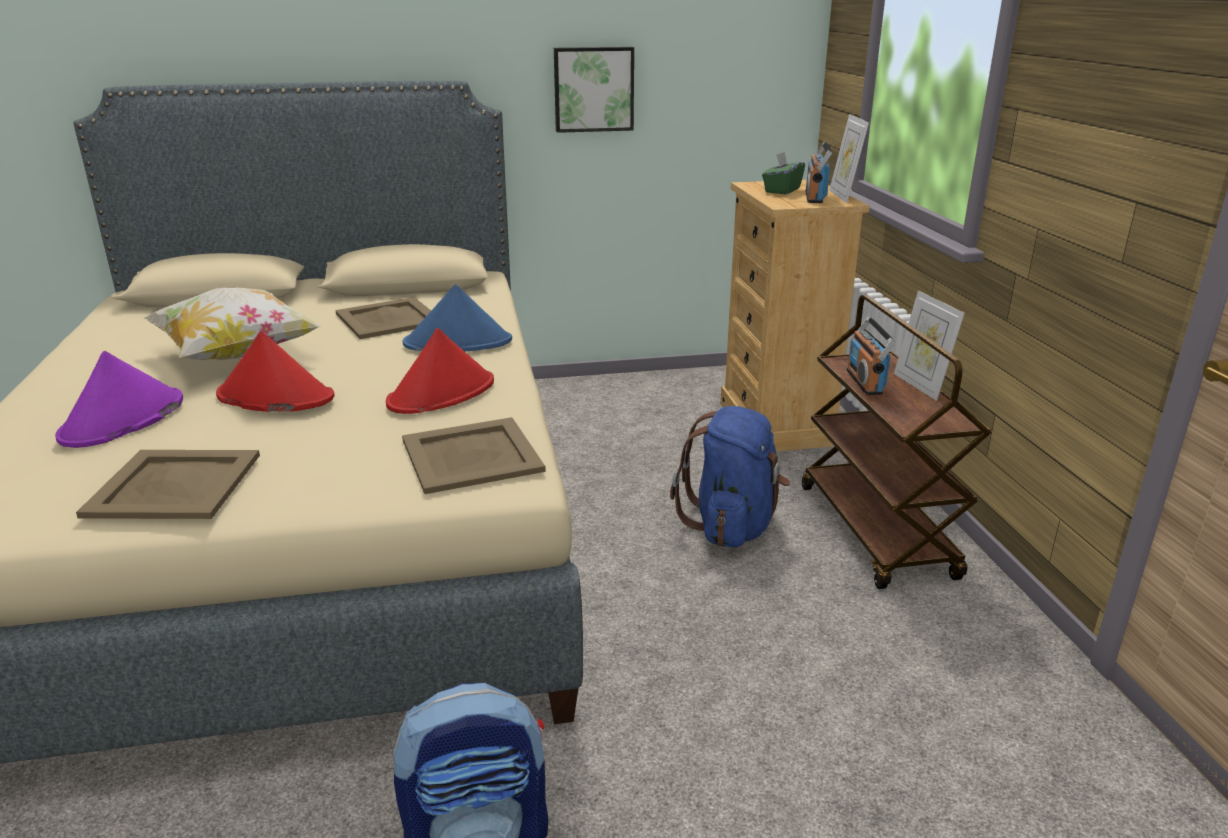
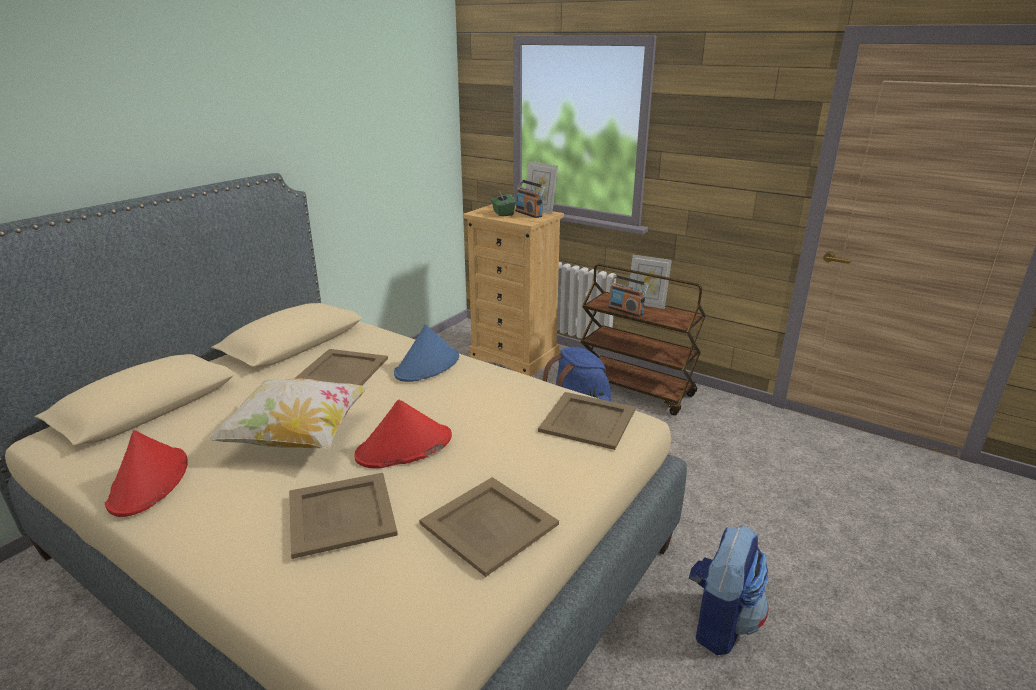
camera: 45 degrees left, 0 degrees up
purple hat [55,351,183,448] -> beige tray [289,473,398,559]
red hat [386,328,494,414] -> red hat moved to [105,430,188,517]
picture [554,47,634,133] -> none

